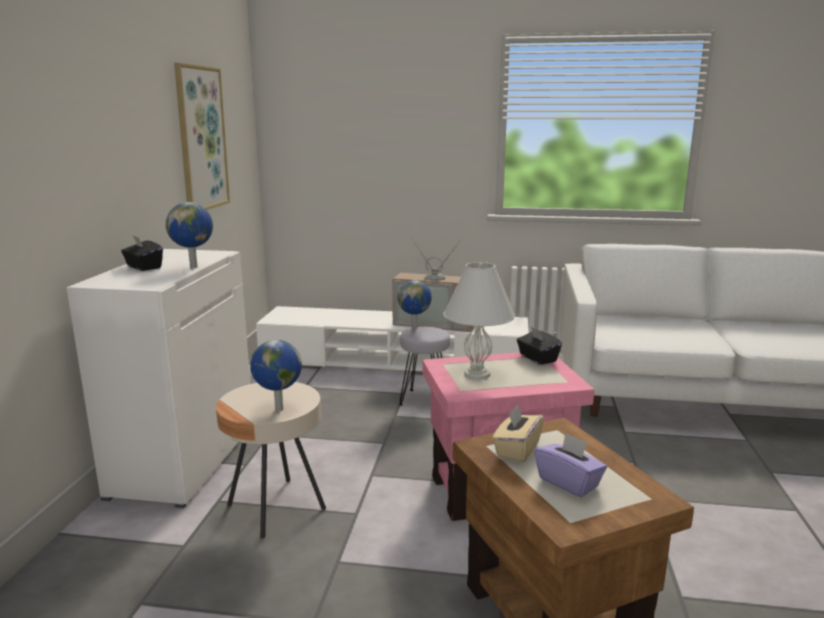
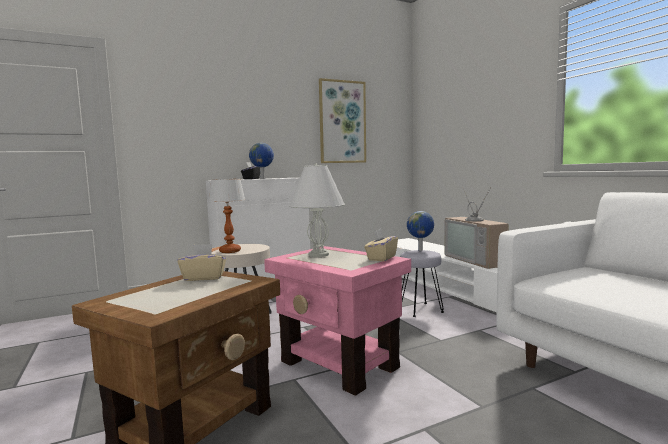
camera: 55 degrees right, 10 degrees down
globe [251,340,302,412] -> table lamp [209,179,245,253]
black tissue box [517,327,562,365] -> beige tissue box [364,229,398,261]
purple tissue box [535,433,607,497] -> none

